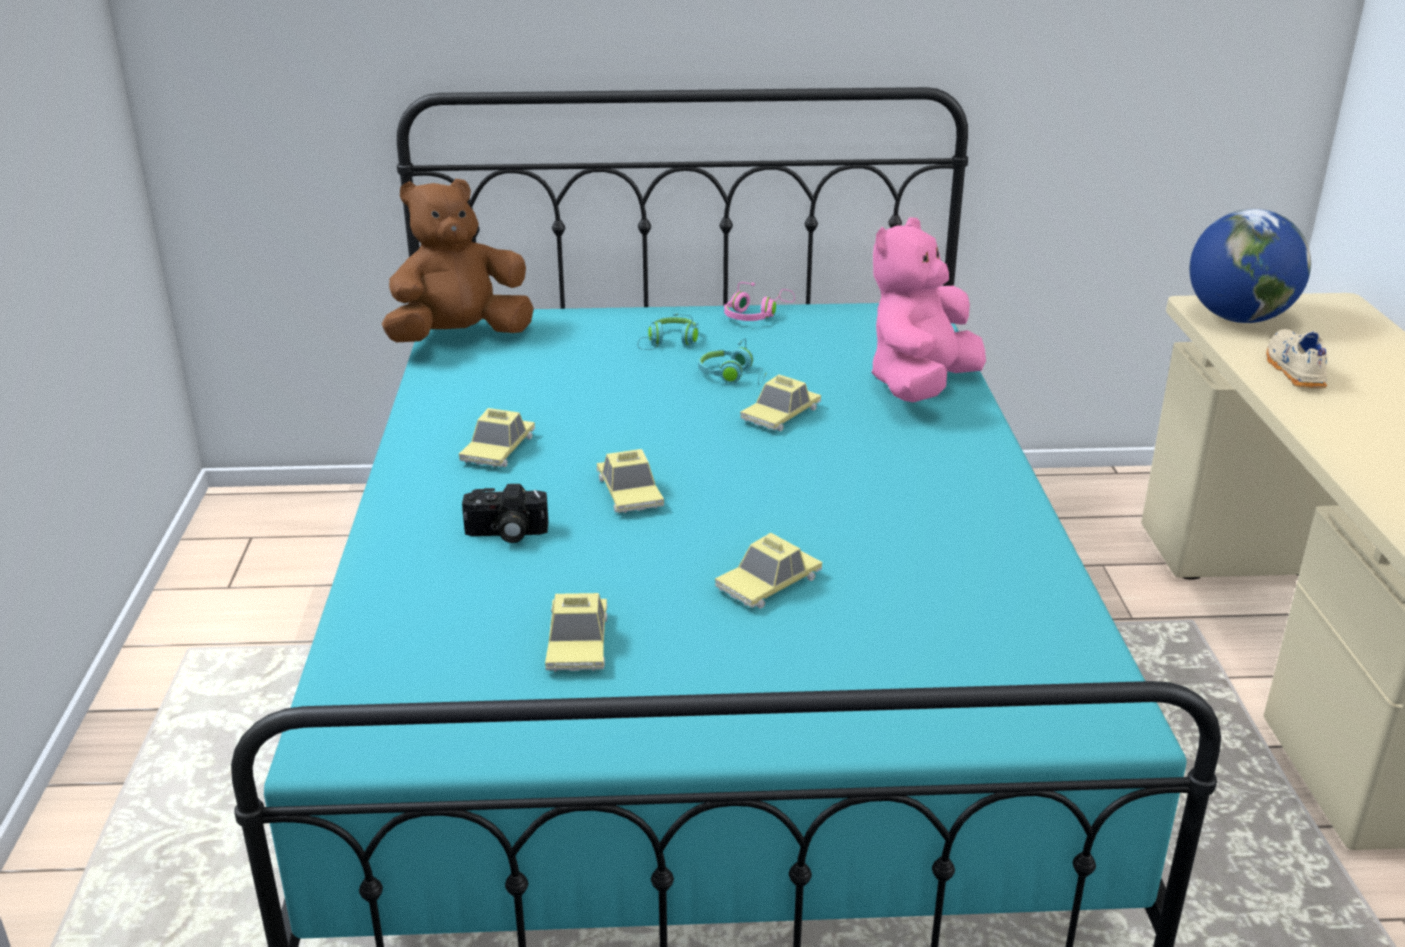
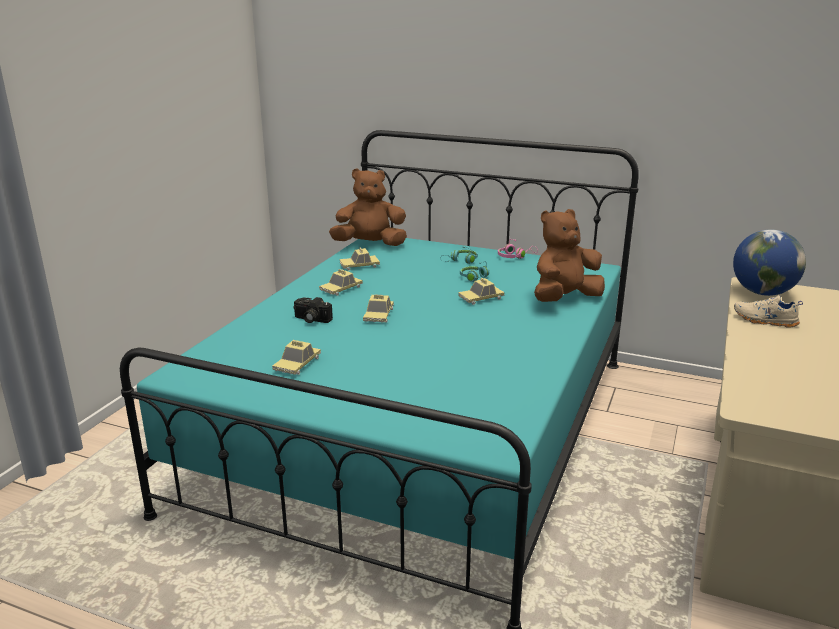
camera: 25 degrees right, 5 degrees down
toy car [715,533,822,609] -> toy car moved to [339,247,380,271]
pink plush toy [871,218,986,402] -> brown plush toy [534,209,605,302]
beige shoe [1266,329,1327,388] -> beige shoe turned 90 degrees counterclockwise [734,295,803,328]

